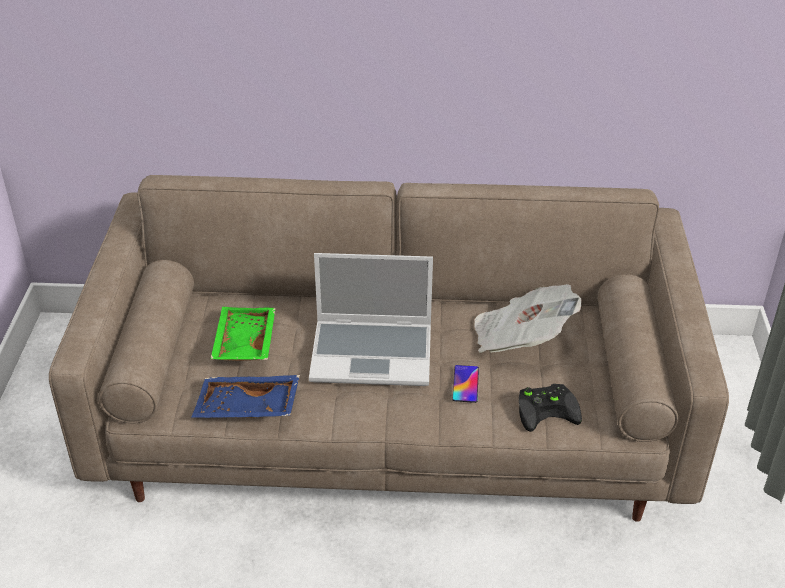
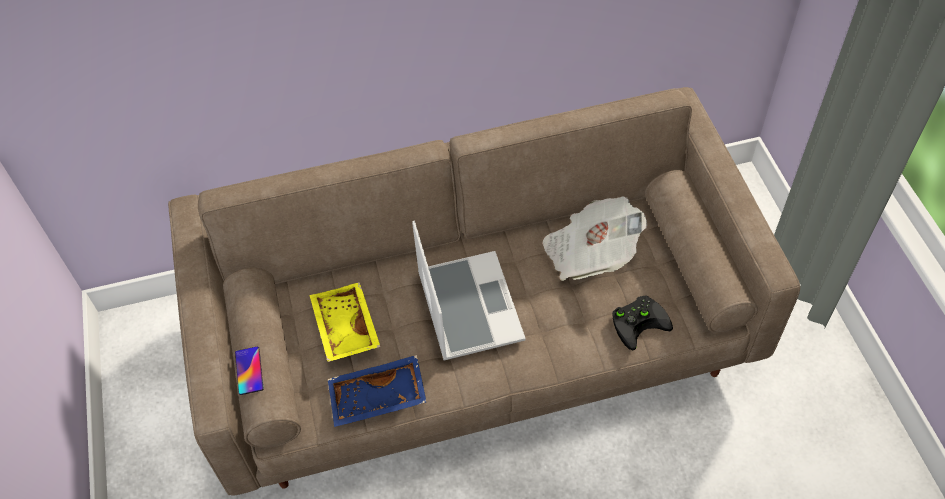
camera: 15 degrees left, 15 degrees up
green tray [210,307,275,361] -> yellow tray [309,282,381,362]
laptop [309,253,433,386] -> laptop turned 90 degrees counterclockwise [412,220,526,360]
phone [452,365,479,403] -> phone moved to [235,347,264,395]

